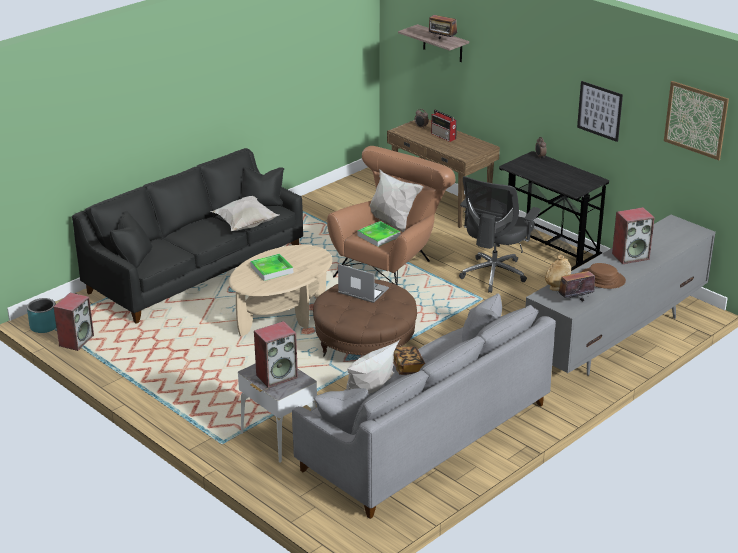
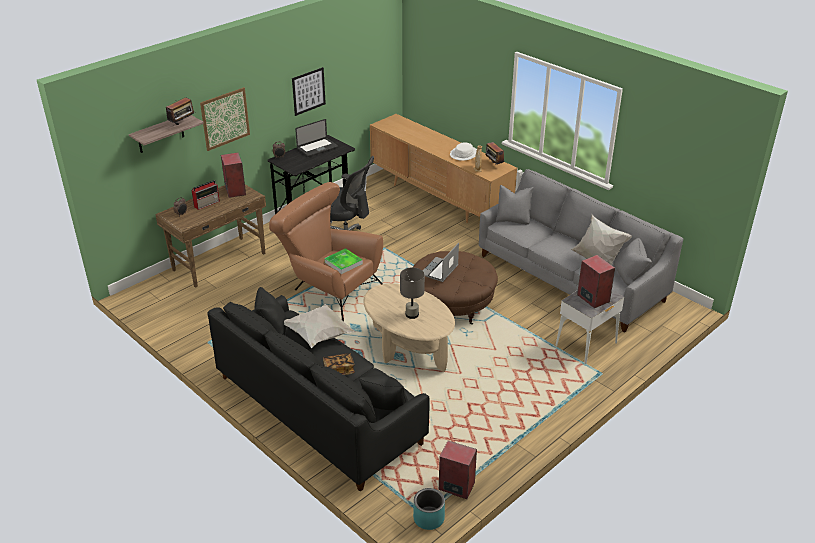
camera: 90 degrees left, 5 degrees up
tray [250,254,293,281] -> grey table lamp [400,267,425,319]
white pillow [370,169,423,232] -> none
book [393,346,425,375] -> book moved to [323,353,355,375]
grey cabinet [526,215,716,376] -> brown cabinet [370,114,517,223]
brown hat [581,263,626,289] -> white hat [450,142,477,161]
speaker [612,207,655,264] -> speaker moved to [221,153,246,198]
picture [664,81,729,160] -> picture moved to [200,87,250,151]
none -> laptop [295,119,338,157]

